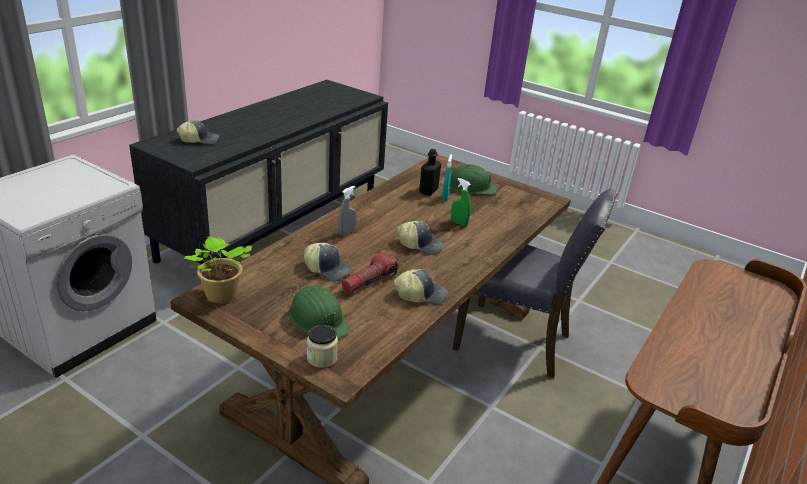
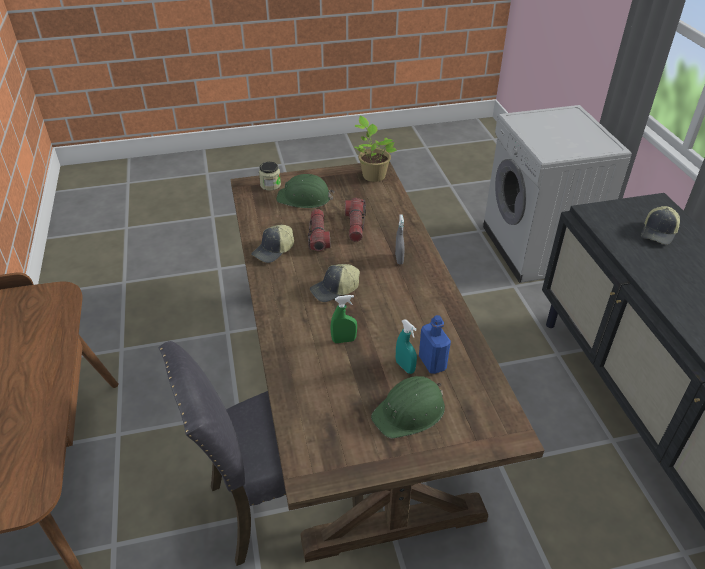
camera: 135 degrees right, 10 degrees up
cap [304,243,352,282] -> flashlight [345,198,366,242]
black bottle [419,149,441,196] -> blue bottle [419,315,451,374]

